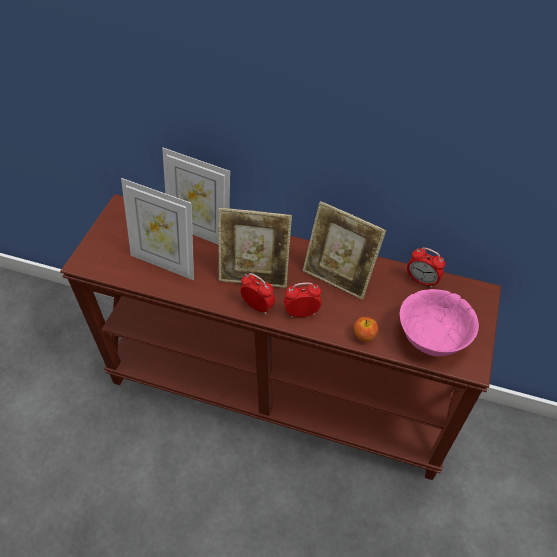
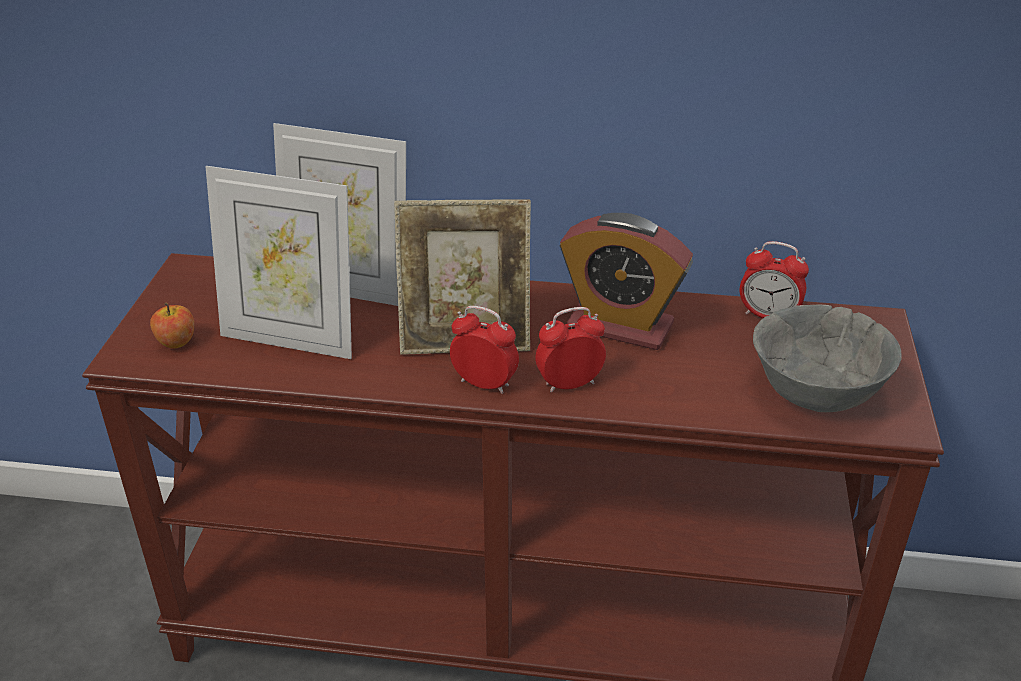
camera: 10 degrees left, 15 degrees down
picture frame [303,201,386,300] -> alarm clock [560,213,693,350]
apple [354,317,378,342] -> apple moved to [150,303,194,349]
pink bowl [400,289,479,357] -> grey bowl [753,305,902,412]

